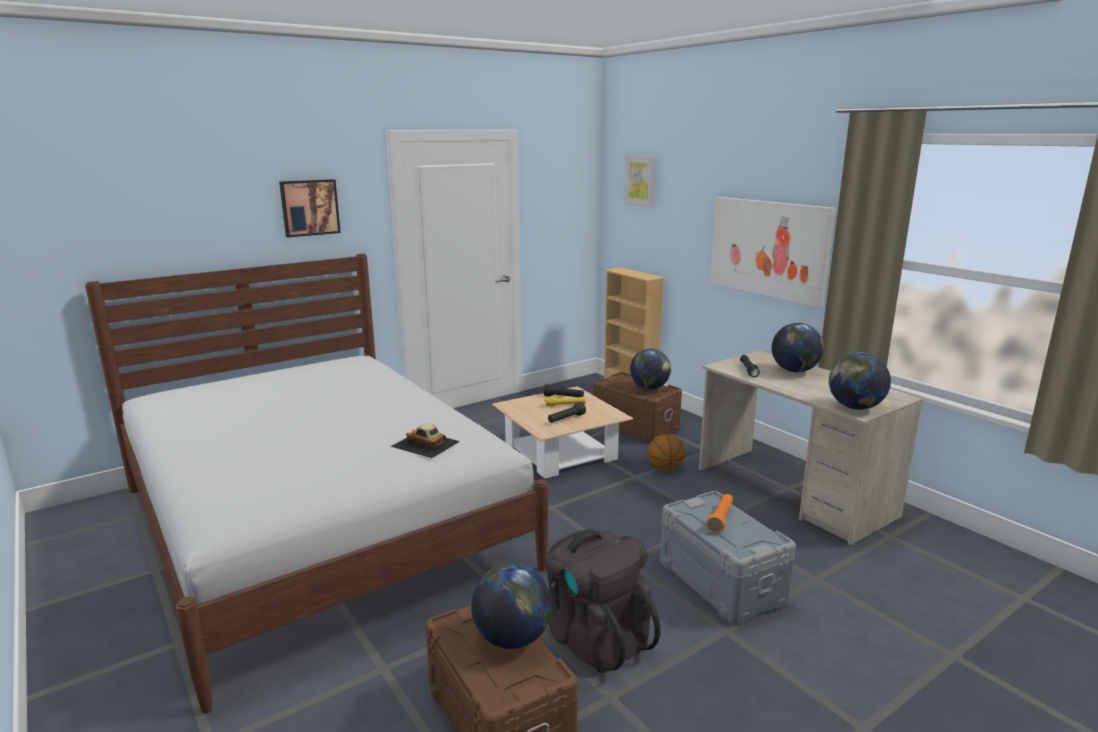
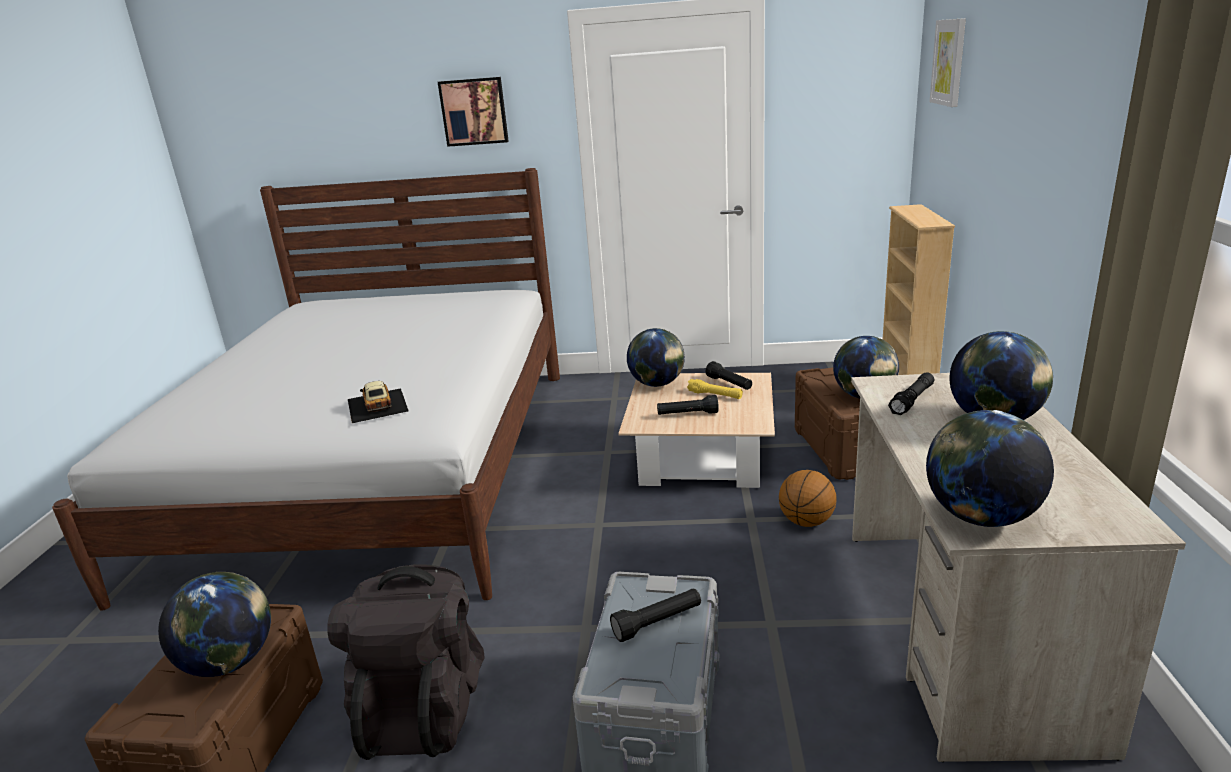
camera: 40 degrees right, 5 degrees up
orange flashlight [706,494,733,533] -> black flashlight [610,588,701,642]
picture [710,197,836,307] -> none
none -> globe [627,328,685,387]

